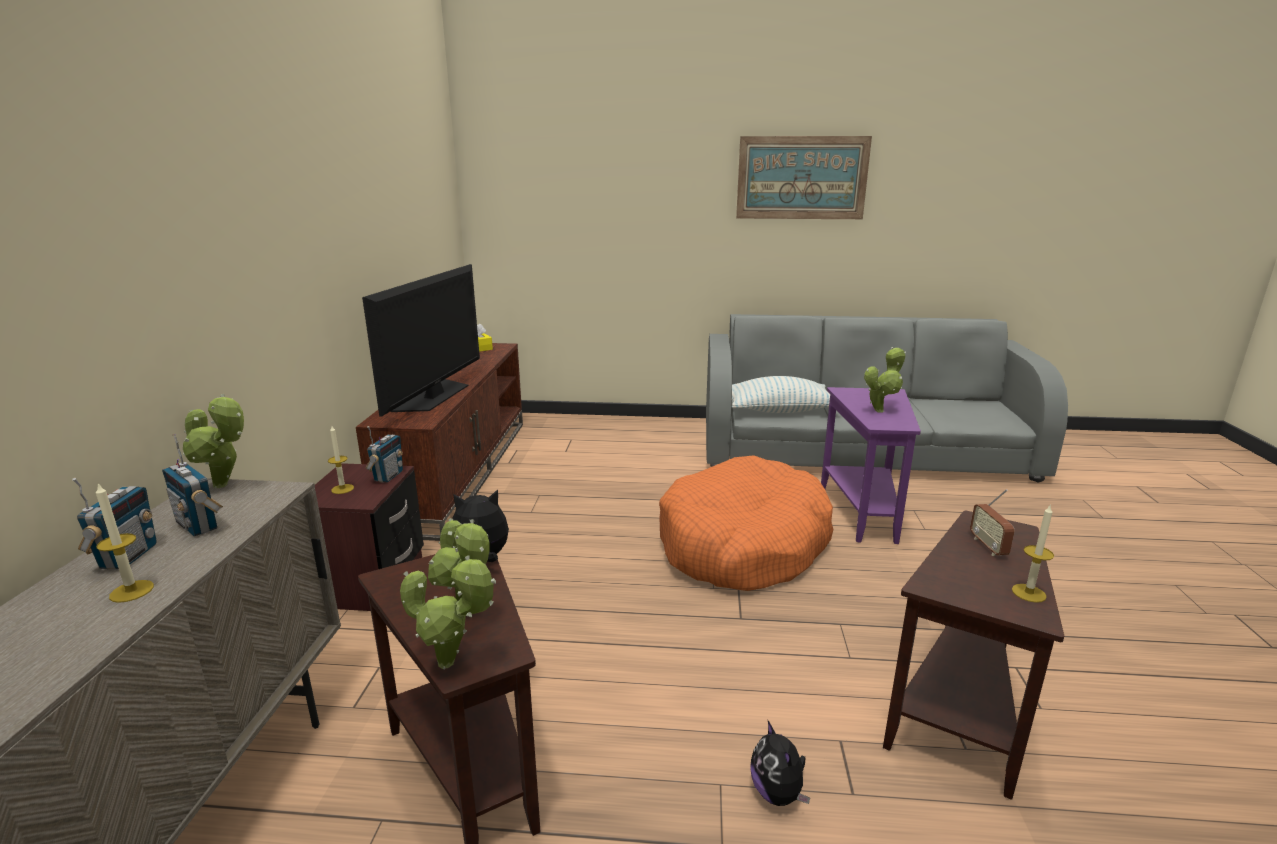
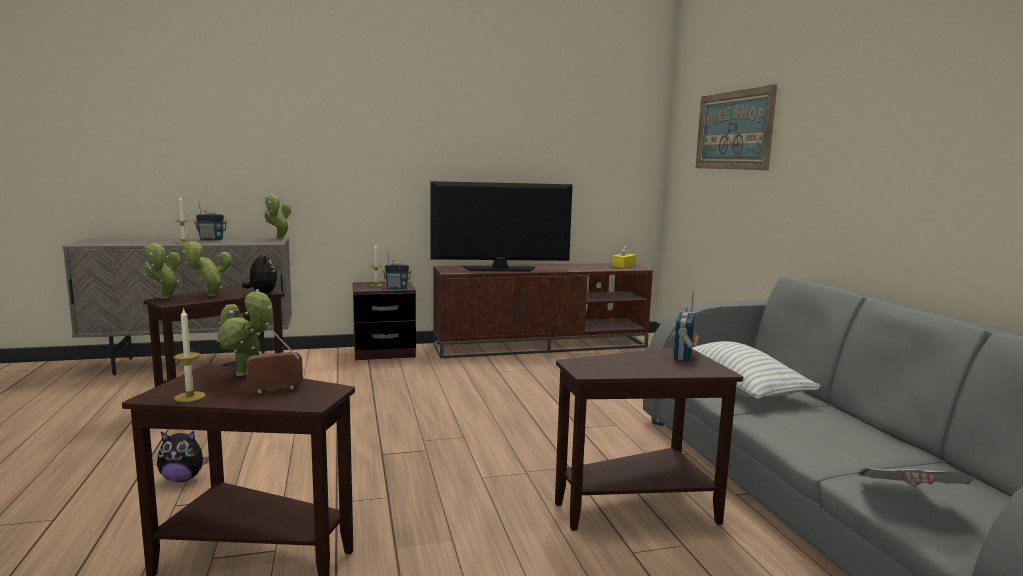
camera: 70 degrees right, 10 degrees down
radio [162,434,223,537] -> radio moved to [671,291,699,361]
orange dog bed [659,455,833,591] -> none
picture [736,136,872,219] -> picture moved to [696,84,777,170]
plush toy [750,721,810,806] -> plush toy turned 150 degrees counterclockwise [157,431,209,482]
purple side table [821,387,921,544] -> brown side table [555,347,743,531]
potted plant [864,347,906,413] -> potted plant moved to [217,289,272,376]
none -> newspaper [857,468,976,487]

